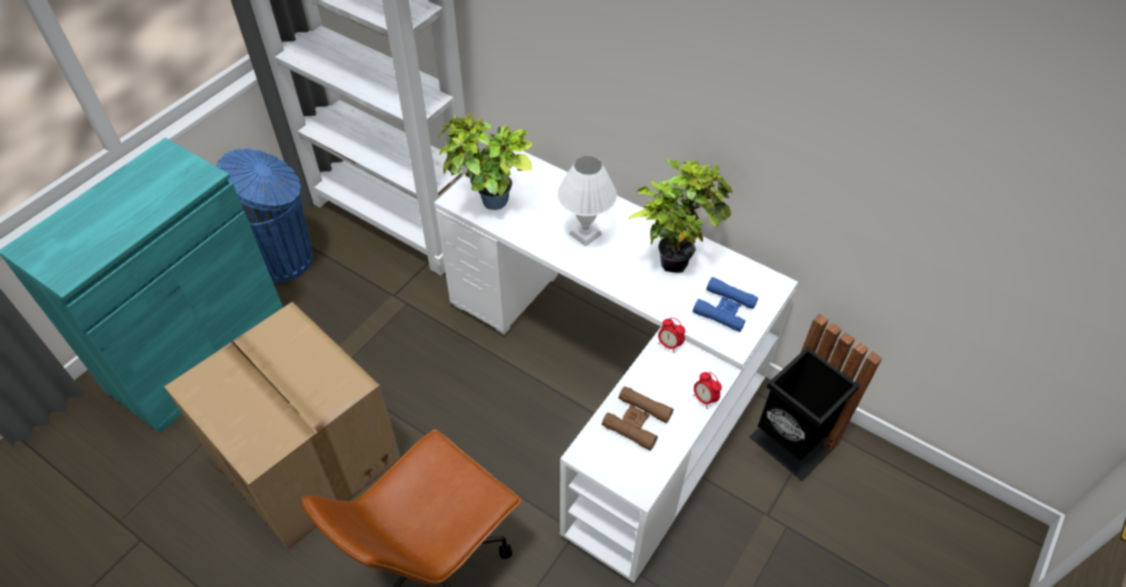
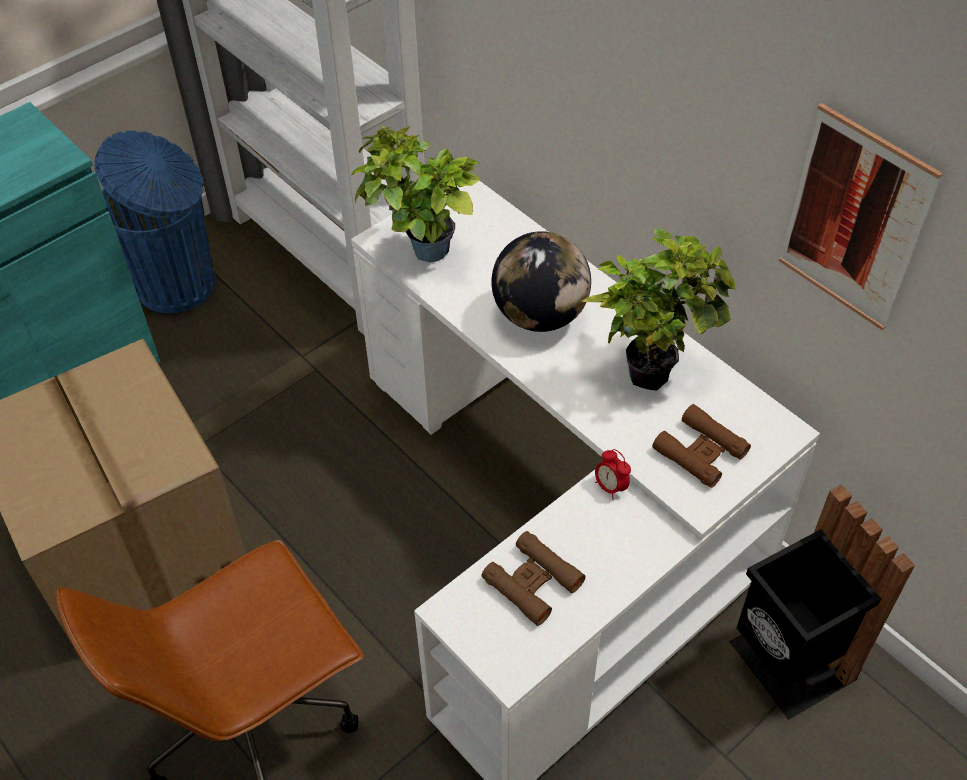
camera: 15 degrees right, 0 degrees up
white table lamp [557,156,617,246] -> globe [491,231,591,332]
blue binoculars [693,277,758,332] -> brown binoculars [652,404,751,488]
alarm clock [693,372,722,409] -> none
none -> picture [779,103,943,330]

